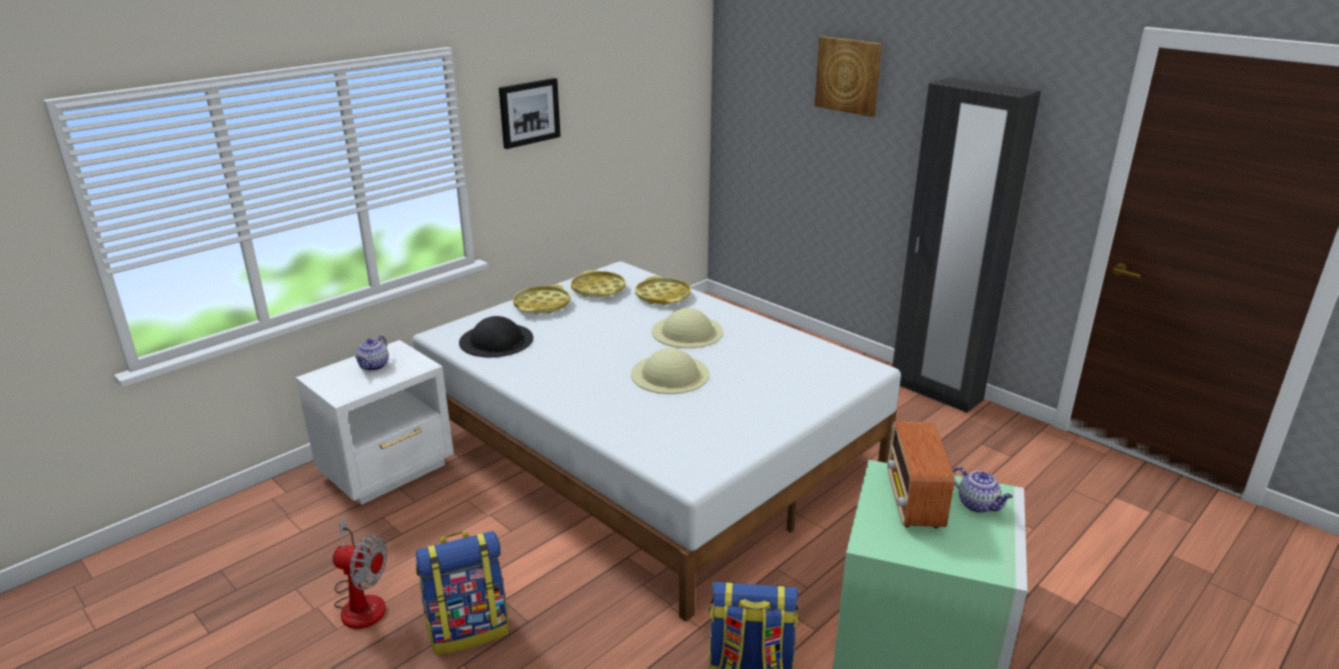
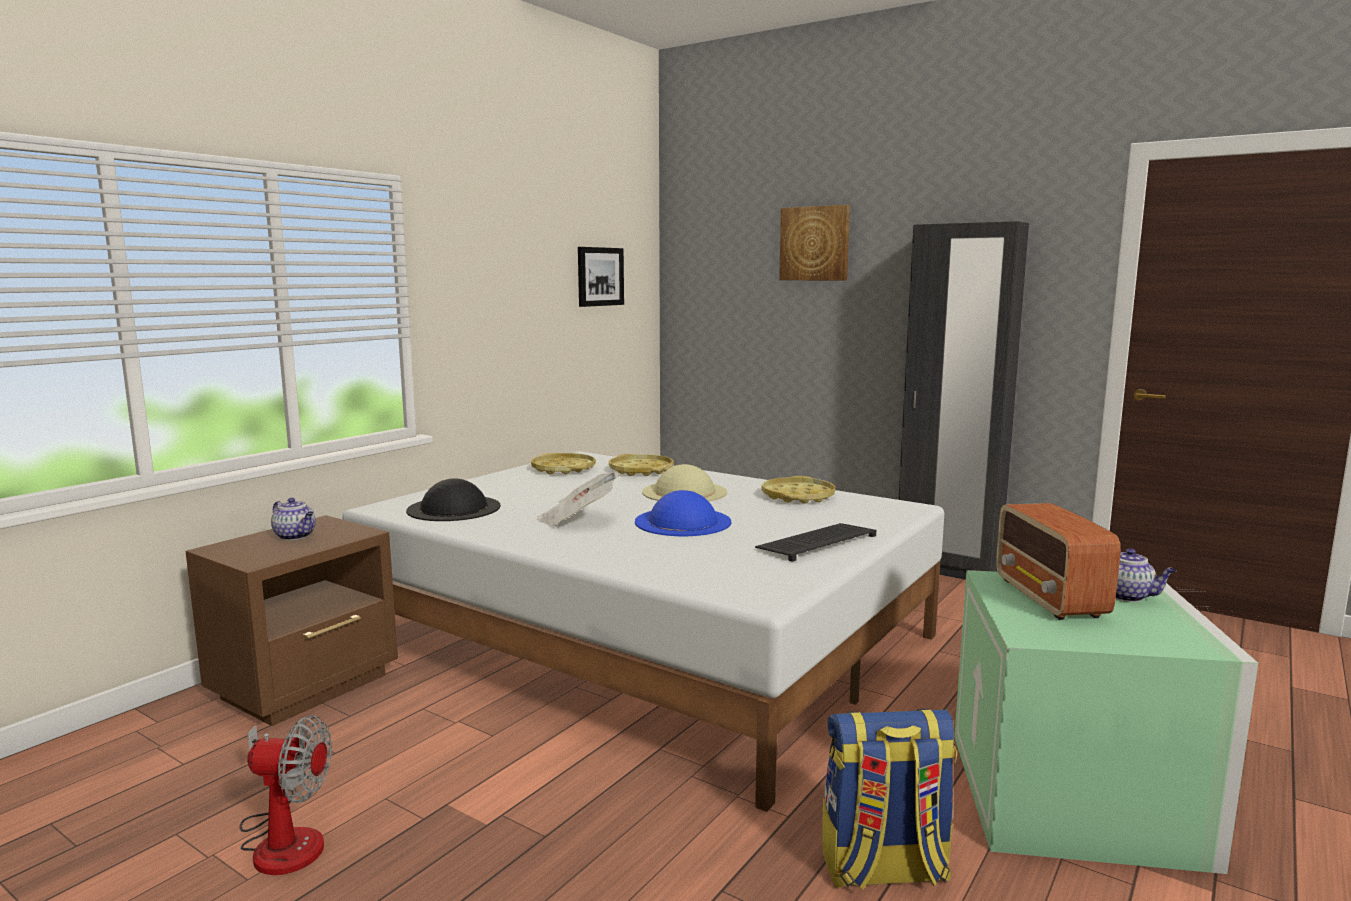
camera: 10 degrees left, 15 degrees down
white nightstand [296,340,454,505] -> brown nightstand [185,515,398,726]
teapot [355,335,389,371] -> teapot turned 60 degrees counterclockwise [271,498,316,540]
backpack [416,531,509,655] -> none
picture [499,78,561,149] -> picture moved to [578,247,624,307]
yellow tray [513,285,571,314] -> yellow tray moved to [761,476,835,504]
beige hat [631,348,710,394] -> blue hat [635,490,731,536]
none -> newspaper [537,472,619,526]
none -> keyboard [755,523,877,562]

